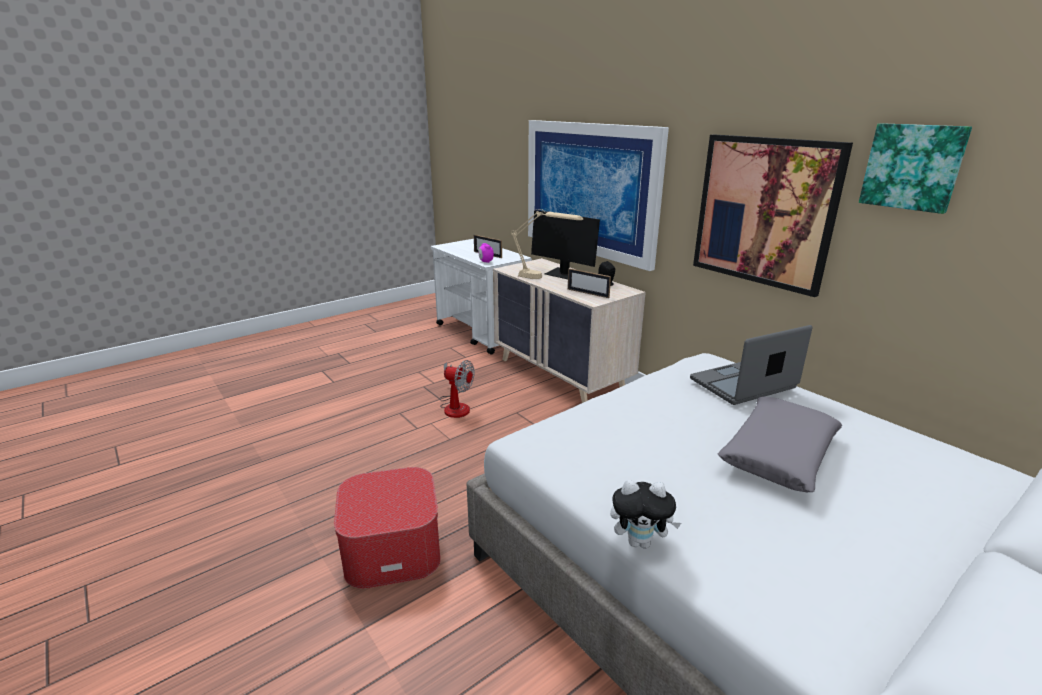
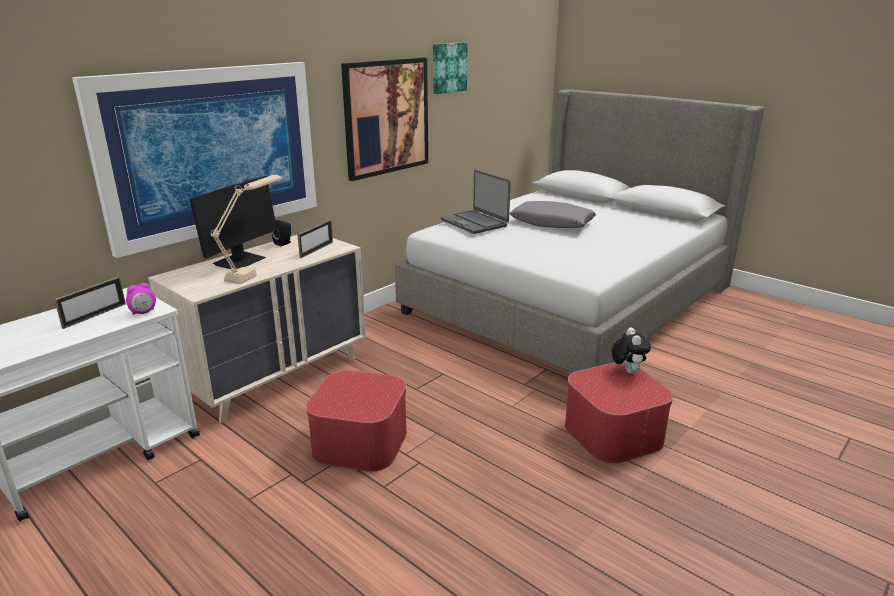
camera: 100 degrees left, 0 degrees up
fan [440,360,475,418] -> ottoman [306,370,407,472]
plush toy [610,480,681,549] -> plush toy moved to [612,327,651,374]

